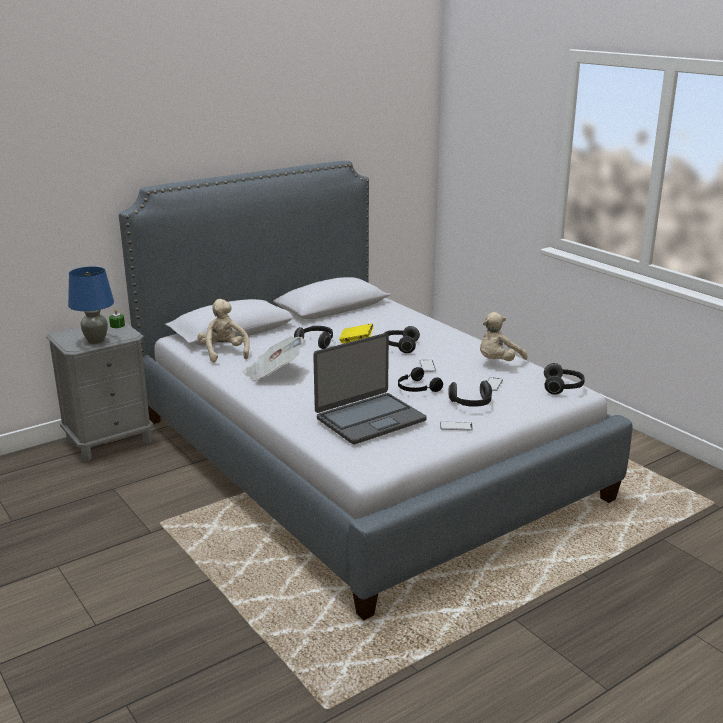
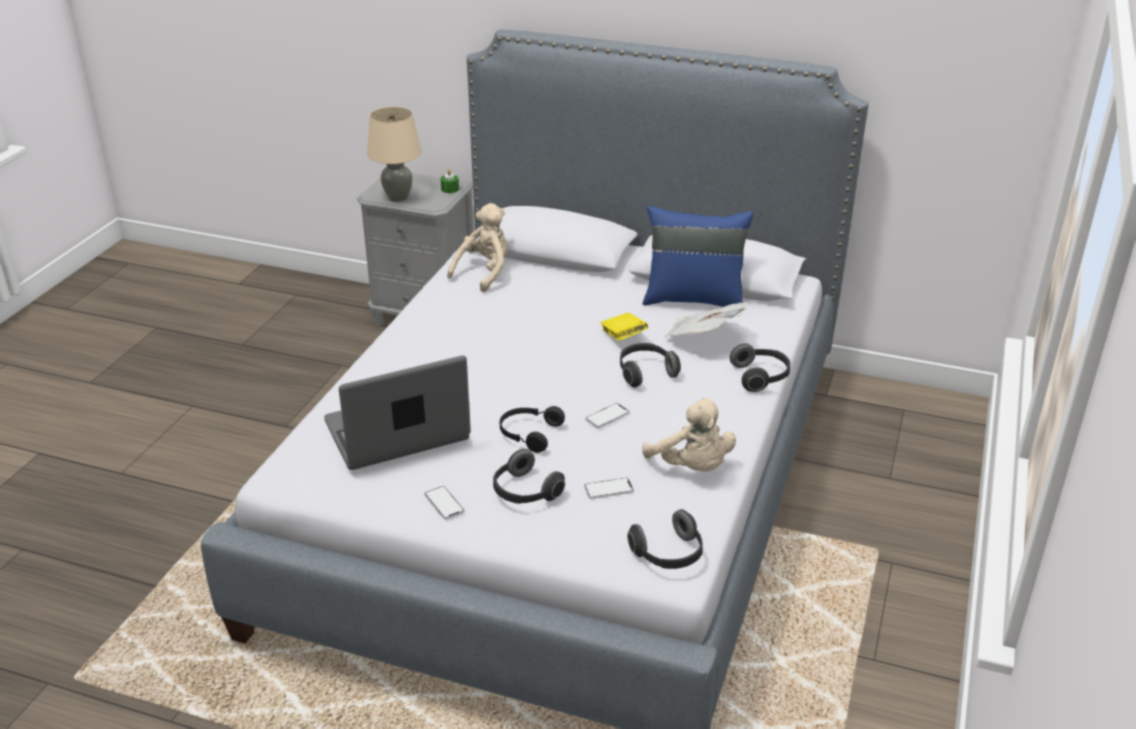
camera: 55 degrees right, 10 degrees up
blue table lamp [68,266,114,344] -> beige table lamp [367,106,421,202]
newspaper [242,336,304,381] -> newspaper moved to [664,302,748,337]
headphones [294,326,333,349] -> headphones moved to [730,343,790,392]
laptop [313,333,427,444] -> laptop turned 135 degrees clockwise [324,355,471,470]
beige plush toy [480,312,527,361] -> beige plush toy turned 135 degrees counterclockwise [642,398,736,472]
none -> blue pillow [643,206,753,307]

